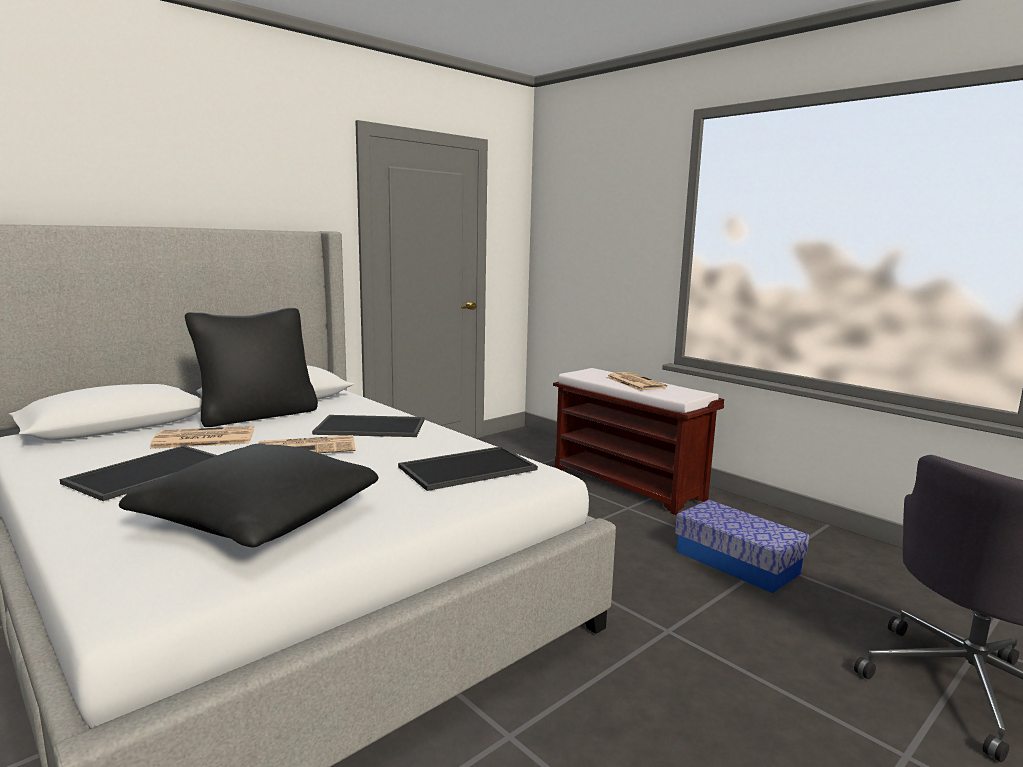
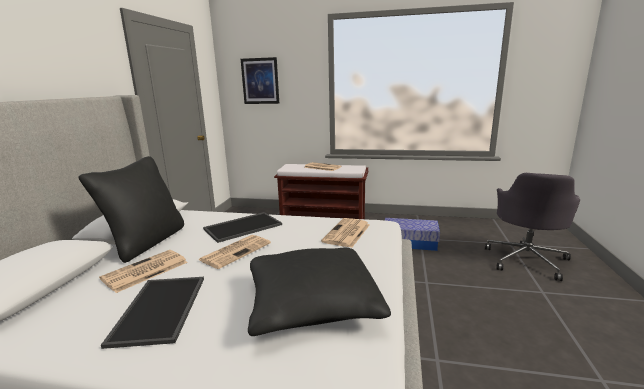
camera: 35 degrees left, 5 degrees up
tray [398,446,538,491] -> newspaper [321,218,370,248]
none -> picture [241,57,279,104]

